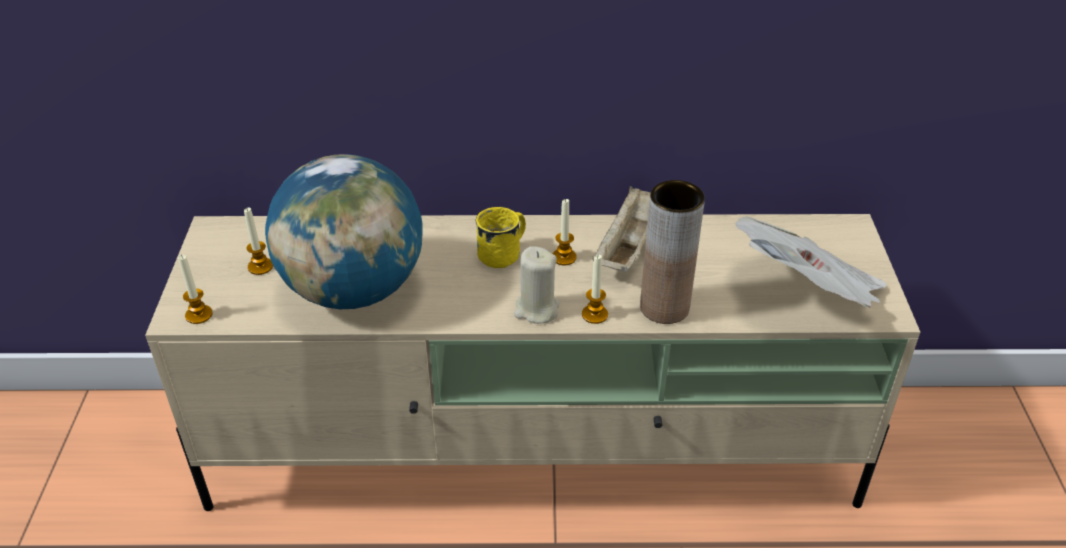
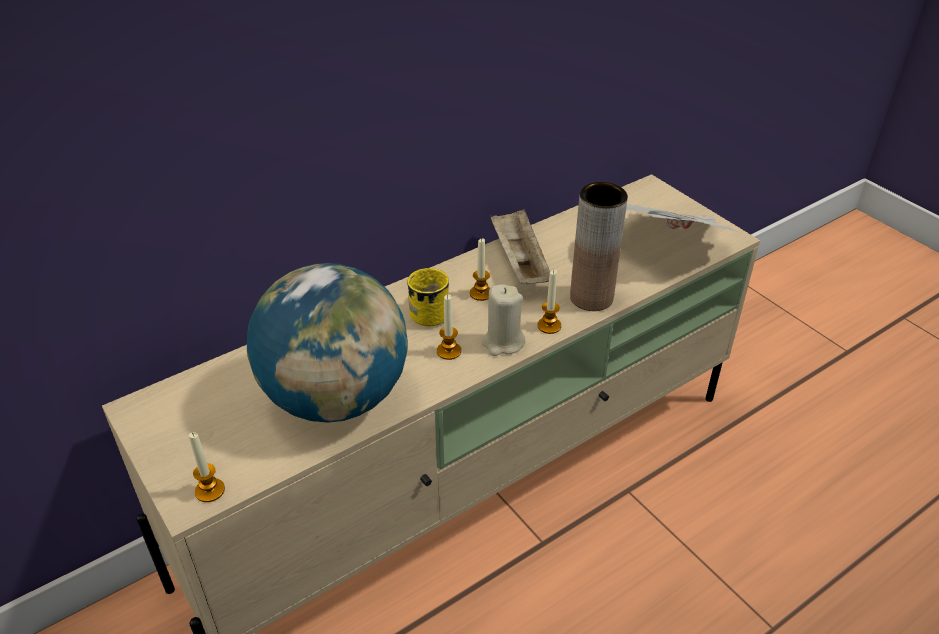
camera: 35 degrees left, 0 degrees up
candle [244,208,273,275] -> candle moved to [437,294,461,360]

